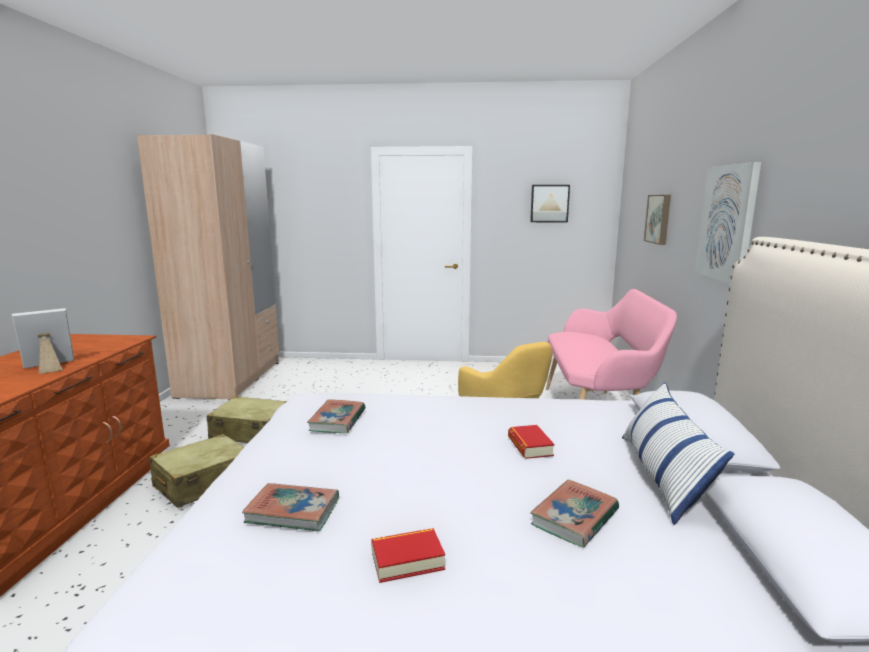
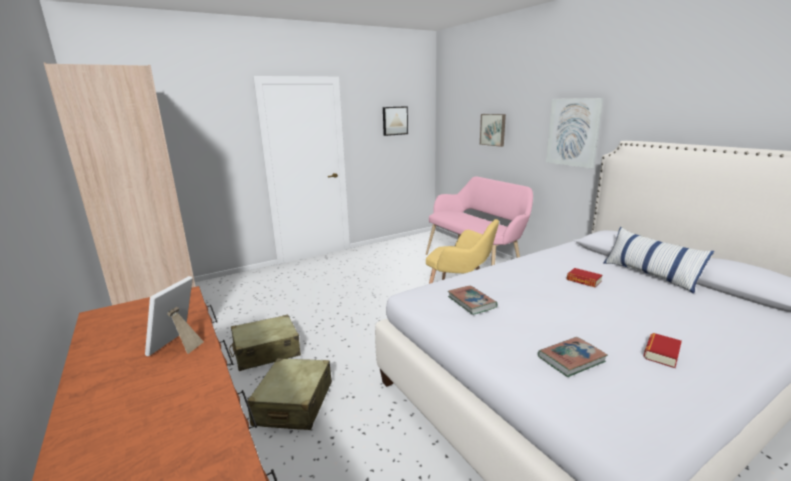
camera: 35 degrees left, 5 degrees up
book [530,480,619,547] -> none

